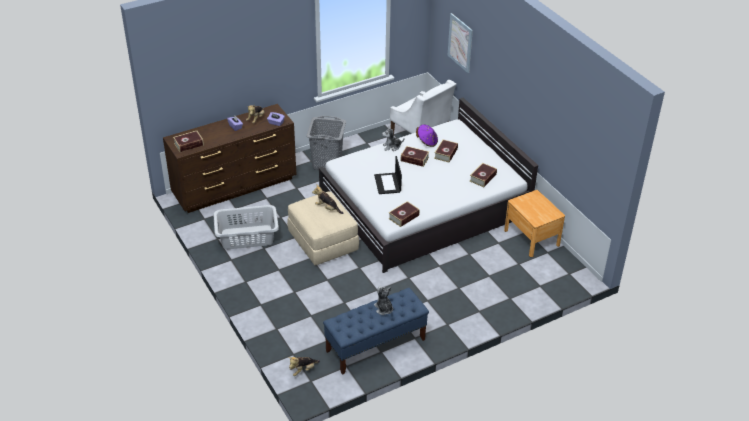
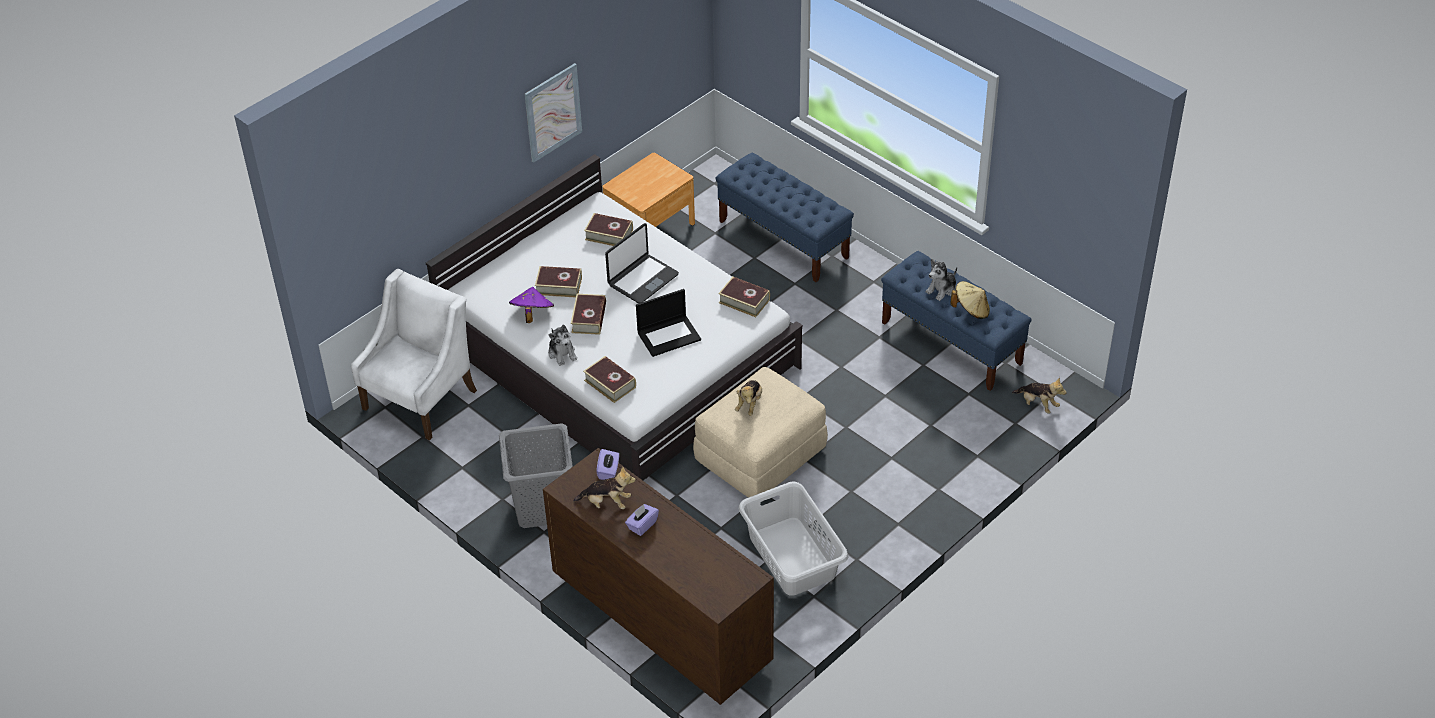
camera: 105 degrees left, 5 degrees up
book [173,131,204,152] -> book moved to [583,356,636,403]
picture [448,13,473,73] -> picture moved to [525,63,582,163]
none -> laptop [605,223,679,304]
none -> blue bench [716,152,854,282]
none -> beige hat [950,281,990,319]

